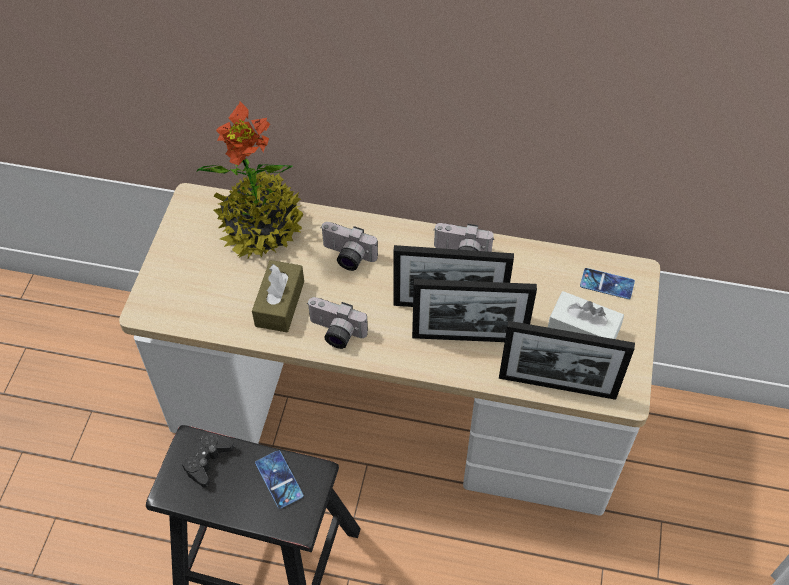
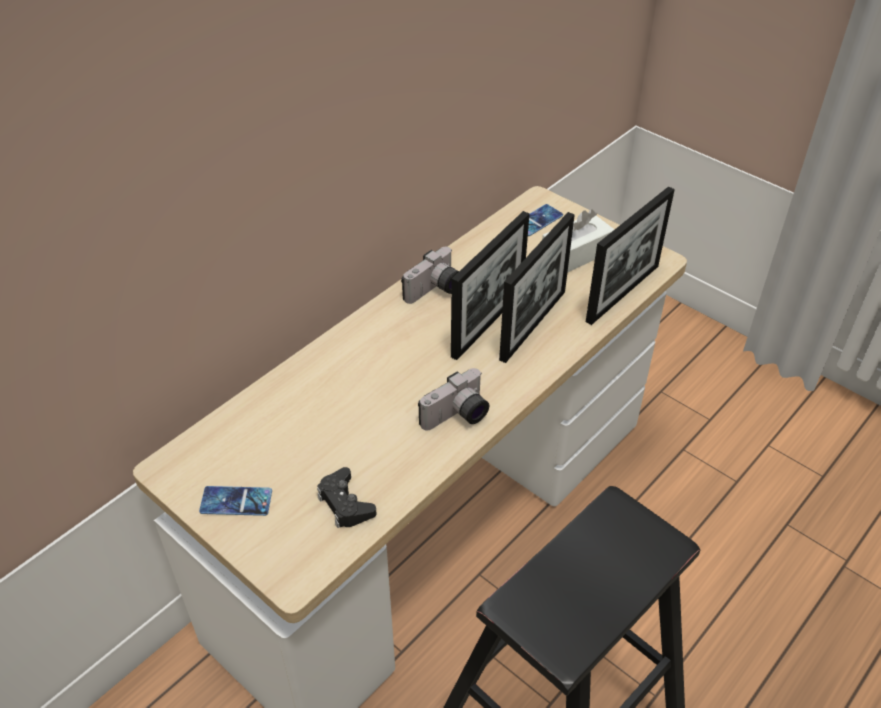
camera: 60 degrees left, 10 degrees down
black game controller [182,433,234,487] -> black game controller moved to [317,467,377,528]
potted plant [196,101,303,260] -> none
brown tissue box [252,260,304,332] -> none
phone [255,450,304,509] -> phone moved to [199,486,272,516]
camera [321,222,378,271] -> none

